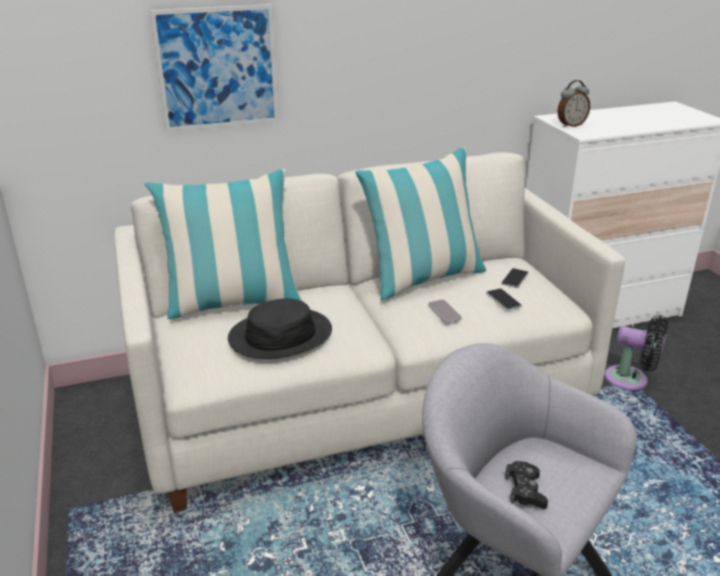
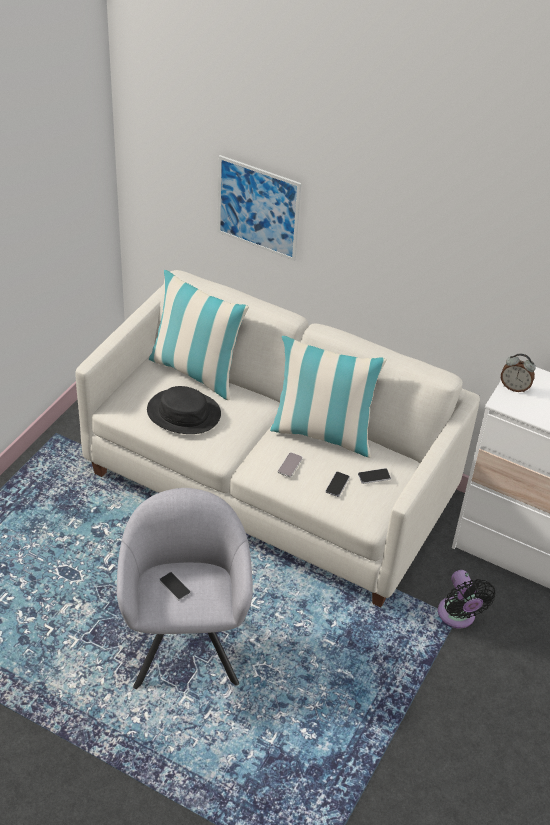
camera: 45 degrees right, 15 degrees up
black game controller [505,461,548,509] -> phone [159,572,191,600]

